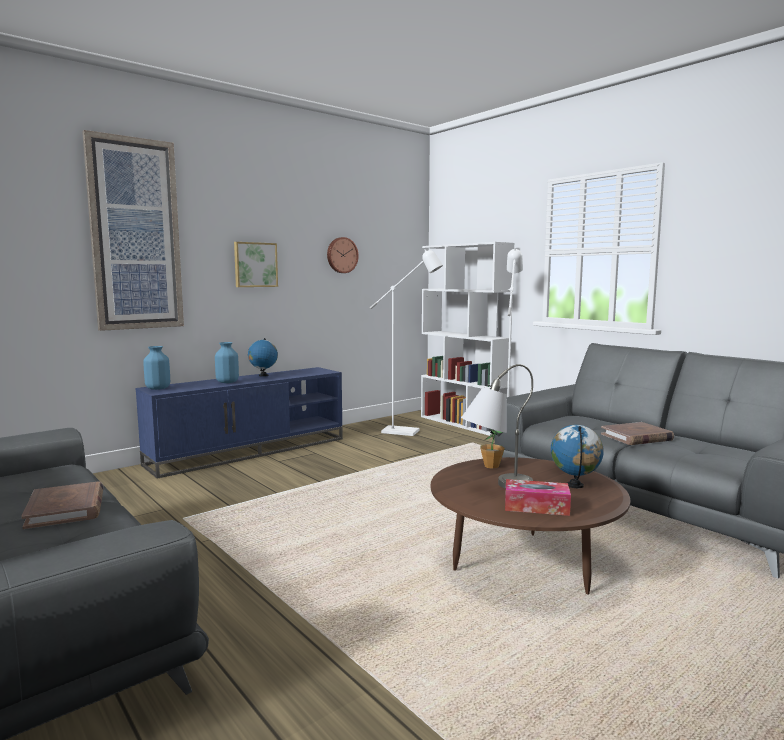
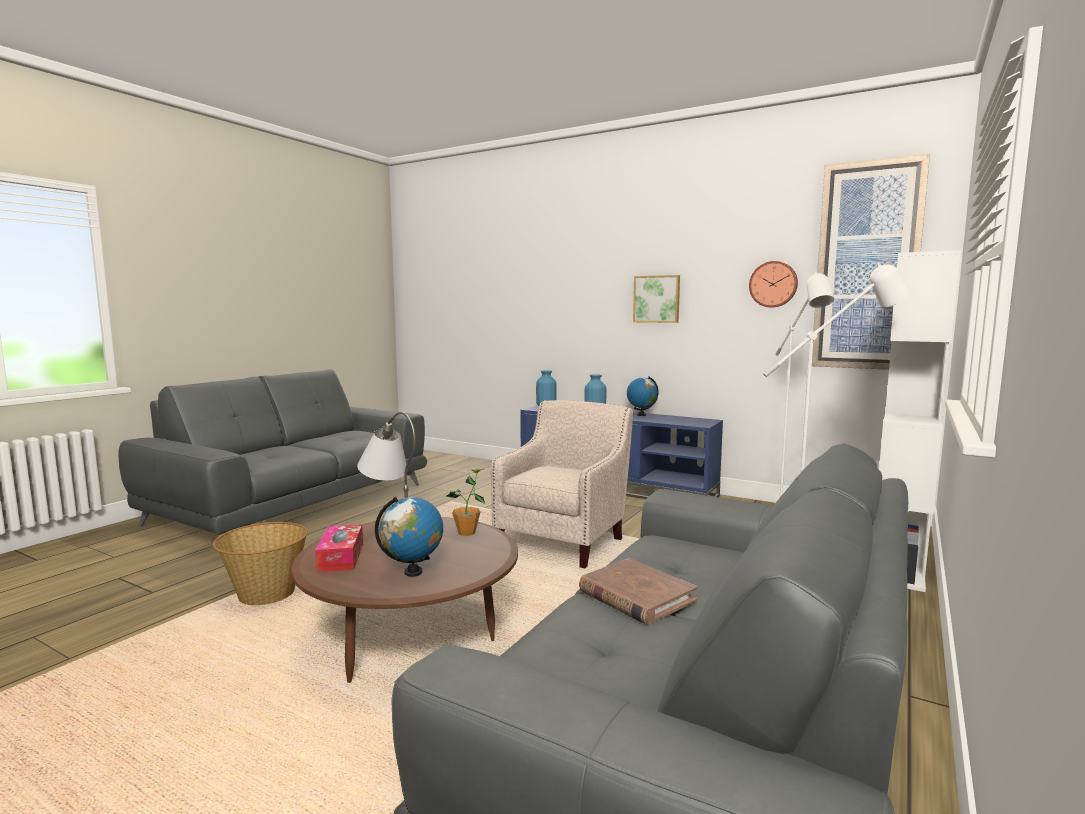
camera: 70 degrees right, 0 degrees up
brown book [21,481,104,529] -> none
picture [82,130,184,331] -> picture moved to [812,154,930,370]
none -> basket [212,522,308,605]
none -> beige armchair [491,400,633,568]

